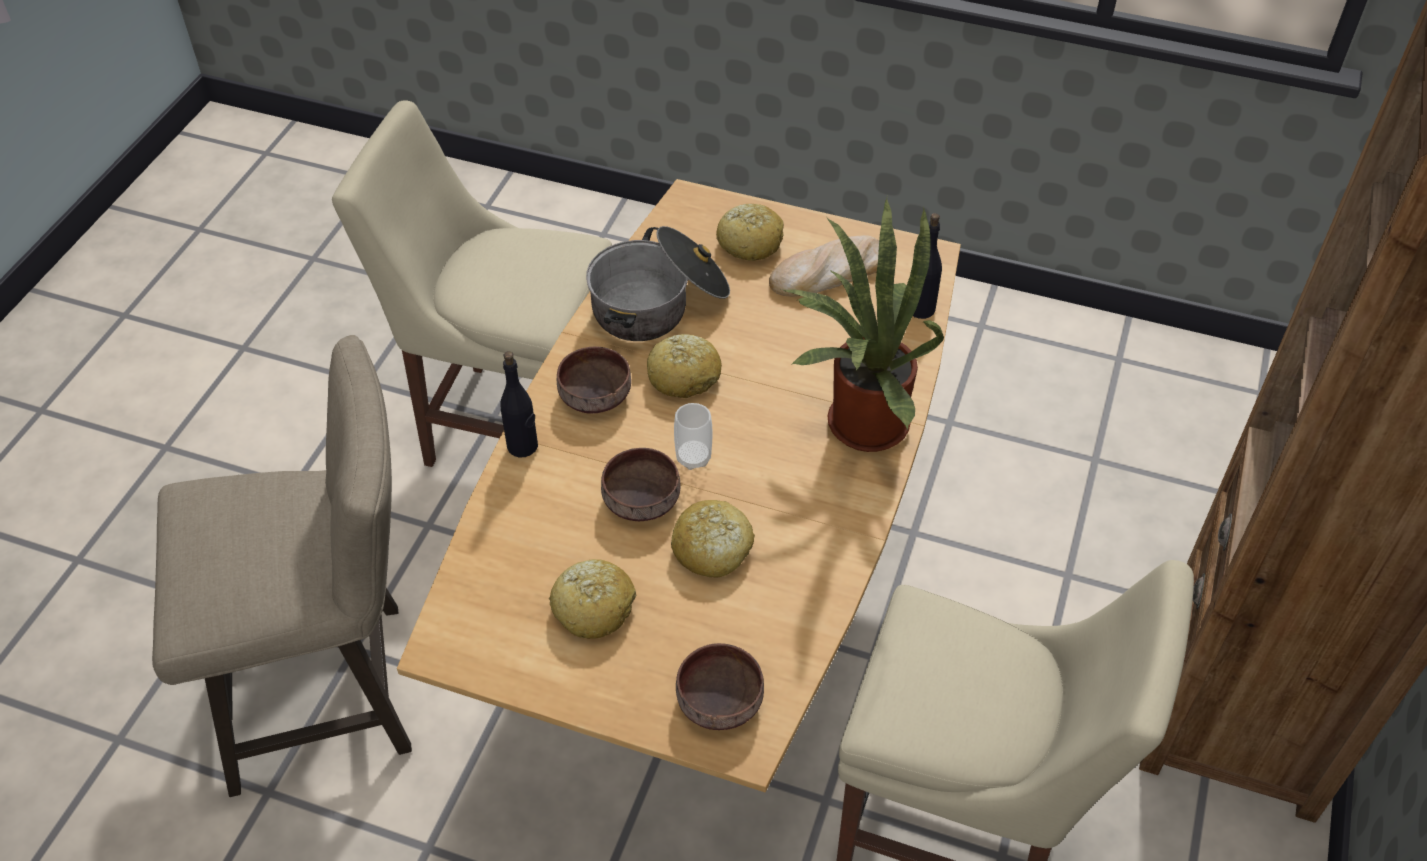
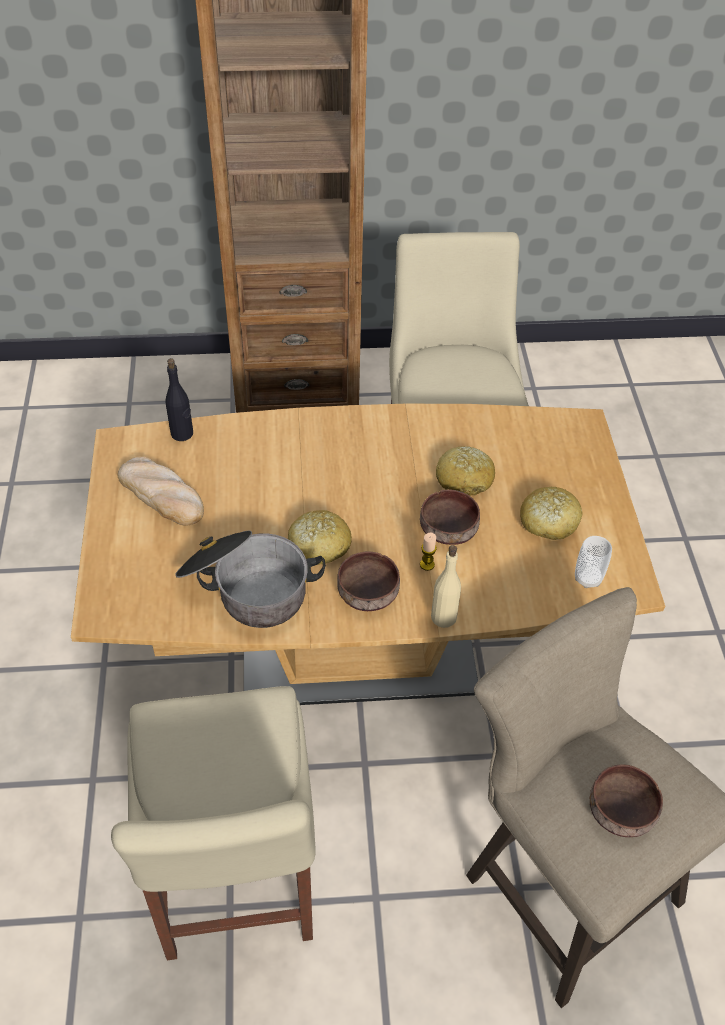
camera: 115 degrees left, 0 degrees up
black bottle [501,351,538,458] -> beige bottle [431,545,461,628]
cup [674,403,712,470] -> cup moved to [575,536,612,588]
brown bowl [676,643,764,730] -> brown bowl moved to [590,764,663,837]
bread [716,204,784,261] -> none
potted plant [781,196,944,452] -> none
none -> candle [420,532,437,571]

